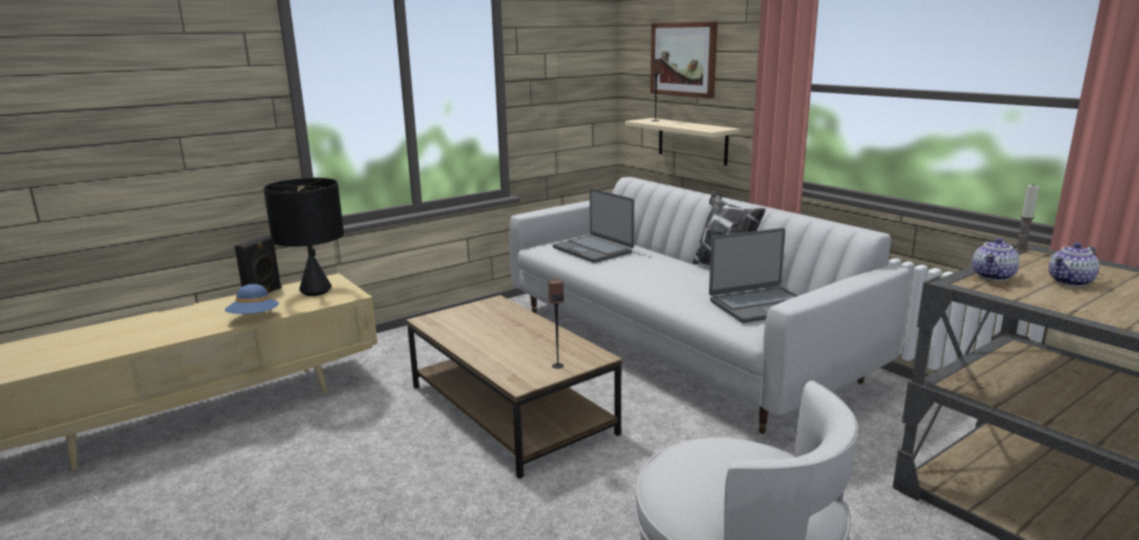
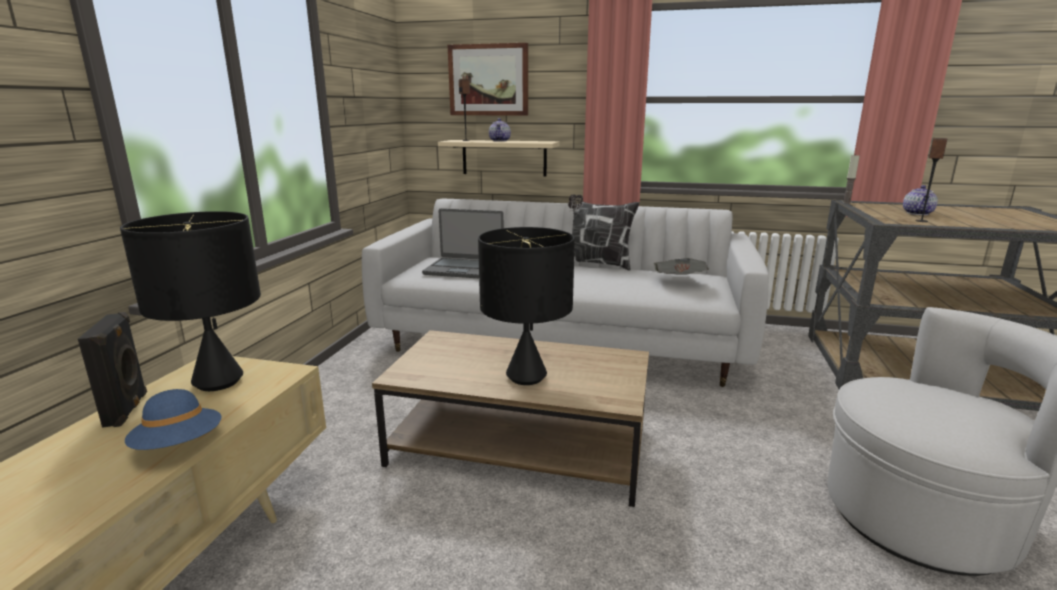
camera: 40 degrees left, 0 degrees up
speaker [548,279,564,369] -> speaker moved to [915,138,947,222]
laptop [709,228,797,323] -> newspaper [654,258,709,275]
teapot [972,238,1020,281] -> teapot moved to [489,118,511,142]
none -> black table lamp [478,227,575,385]

